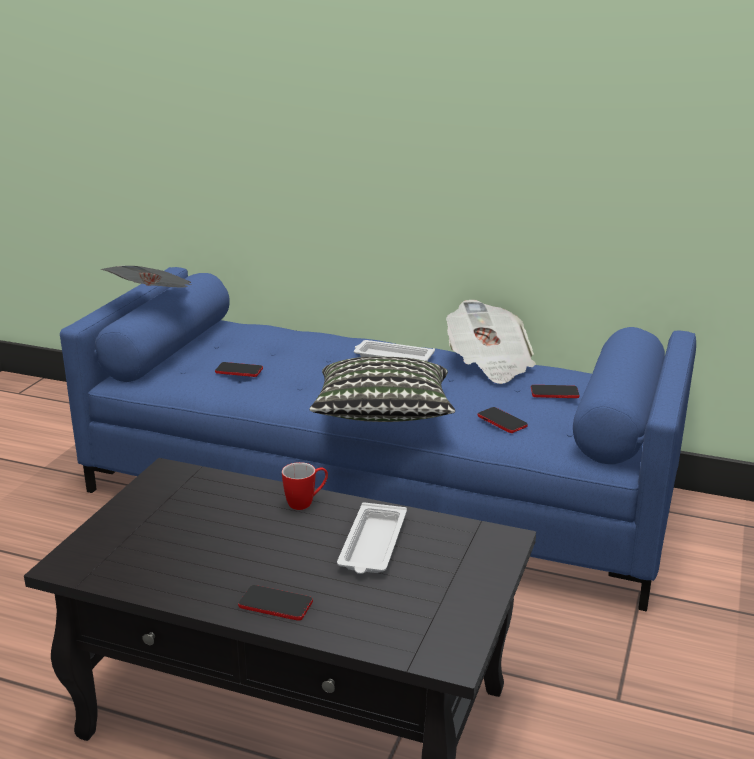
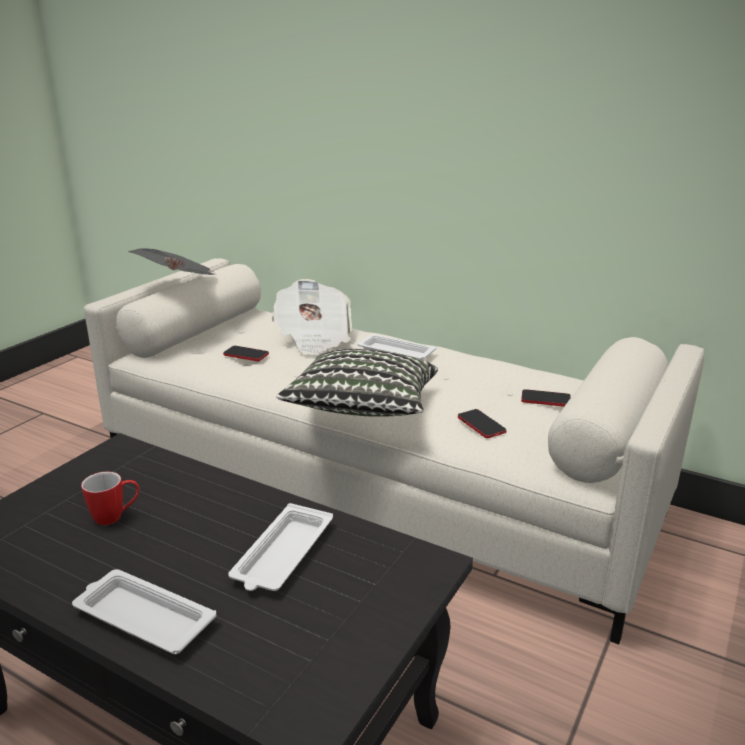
camera: 10 degrees right, 0 degrees up
blue sofa [60,267,696,611] -> beige sofa [84,258,704,645]
phone [238,585,313,621] -> white tray [72,569,216,654]
mug [282,462,328,510] -> mug moved to [81,472,139,525]
newspaper [446,300,536,384] -> newspaper moved to [272,279,352,355]

